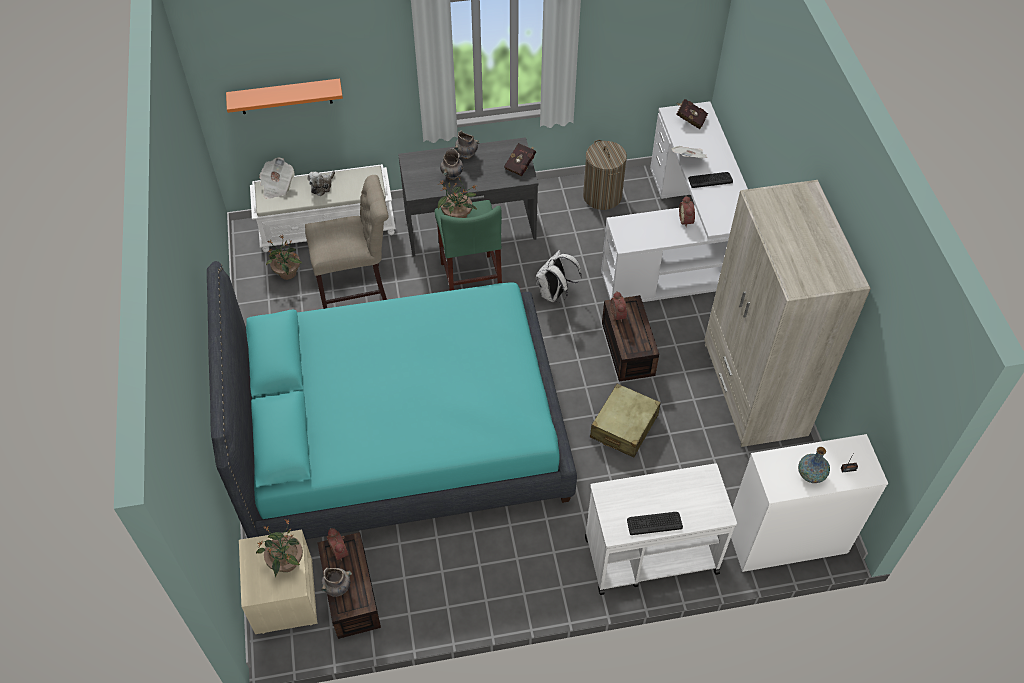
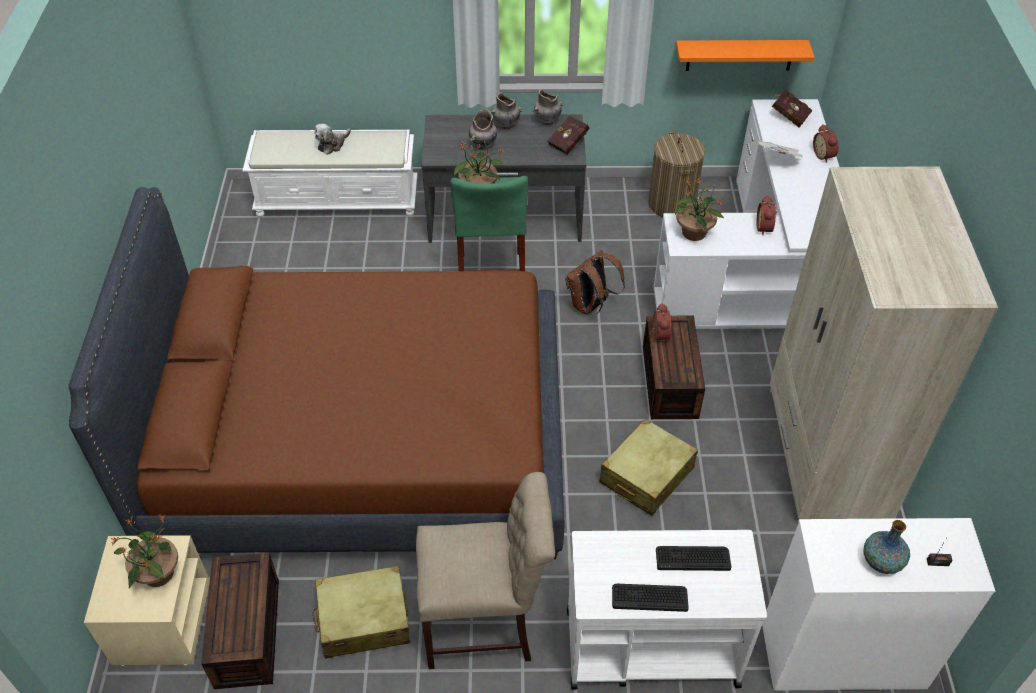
camera: 10 degrees right, 5 degrees down
turquoise bed [207,261,577,539] -> brown bed [68,187,565,559]
orange shelf [226,78,343,114] -> orange shelf moved to [676,40,815,71]
newspaper [259,158,295,199] -> none
potted plant [266,235,302,280] -> potted plant moved to [675,178,724,241]
beige chair [305,175,389,309] -> beige chair moved to [416,472,555,669]
grey vase [321,568,352,596] -> grey vase moved to [533,89,563,125]
alarm clock [327,528,348,561] -> alarm clock moved to [813,124,839,163]
white backpack [536,250,582,302] -> brown backpack [566,250,625,315]
keyboard [688,172,733,188] -> keyboard moved to [656,546,731,571]
none -> beige suitcase [312,565,410,659]

